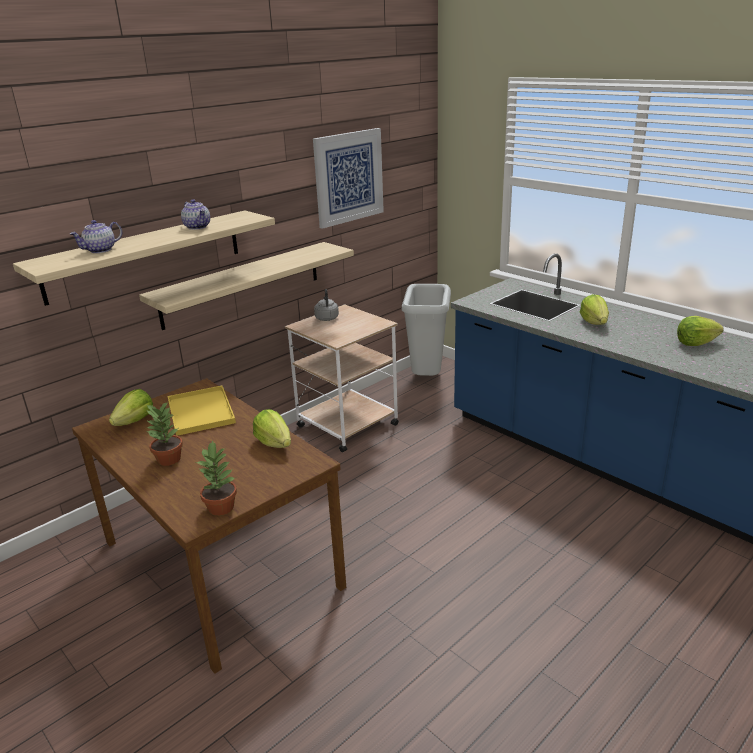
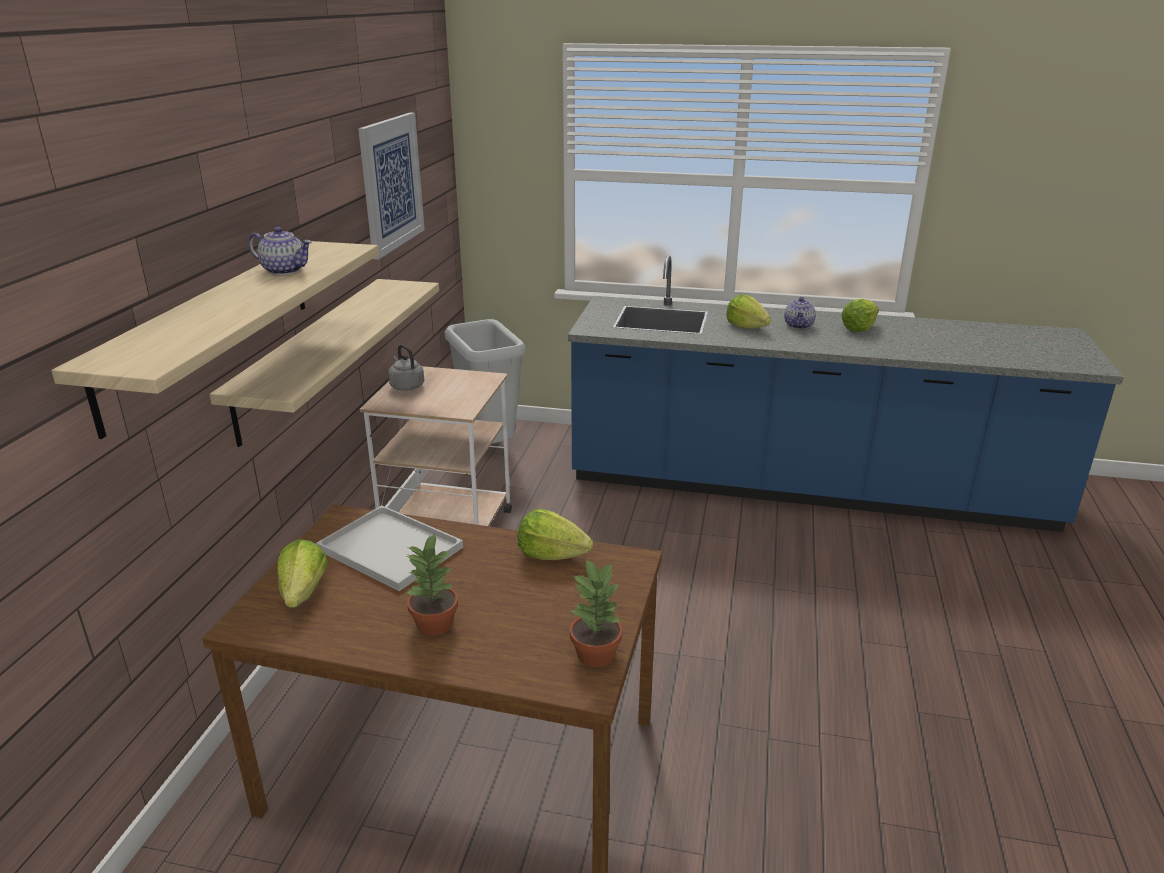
camera: 35 degrees left, 0 degrees up
teapot [70,220,122,253] -> teapot moved to [784,297,816,329]
yellow tray [168,386,236,436] -> white tray [316,505,463,591]

